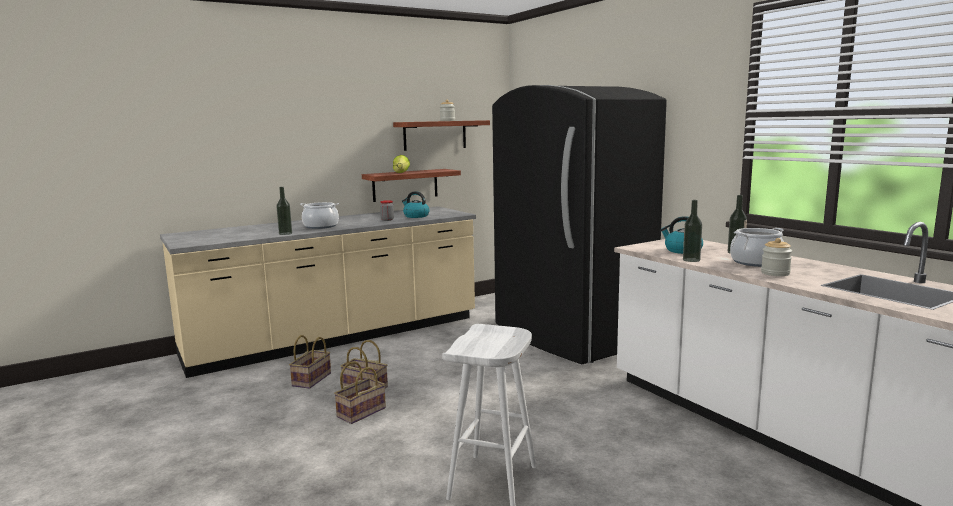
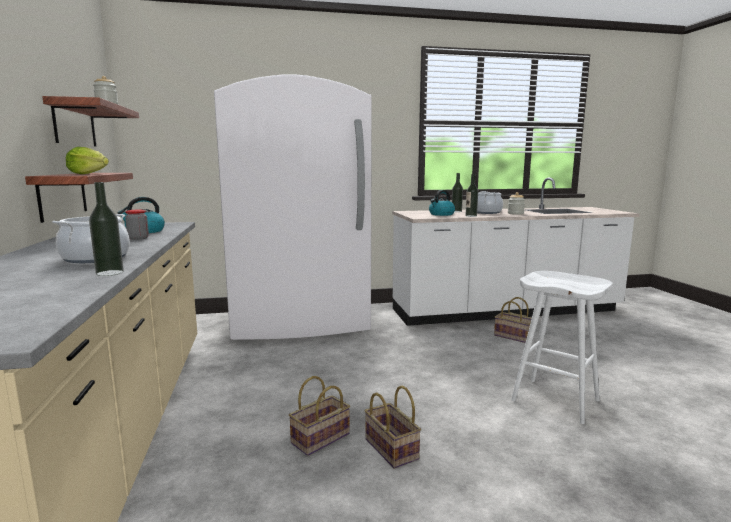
camera: 70 degrees left, 0 degrees up
basket [289,335,331,389] -> basket moved to [494,297,532,343]
black fridge [492,85,667,364] -> white fridge [214,74,372,340]

